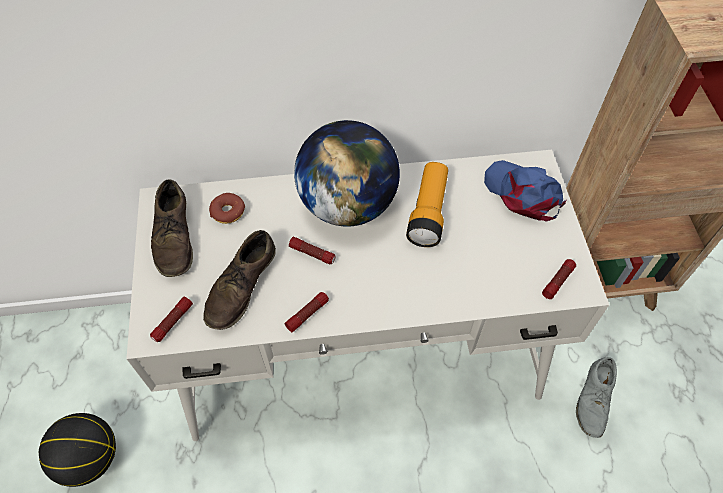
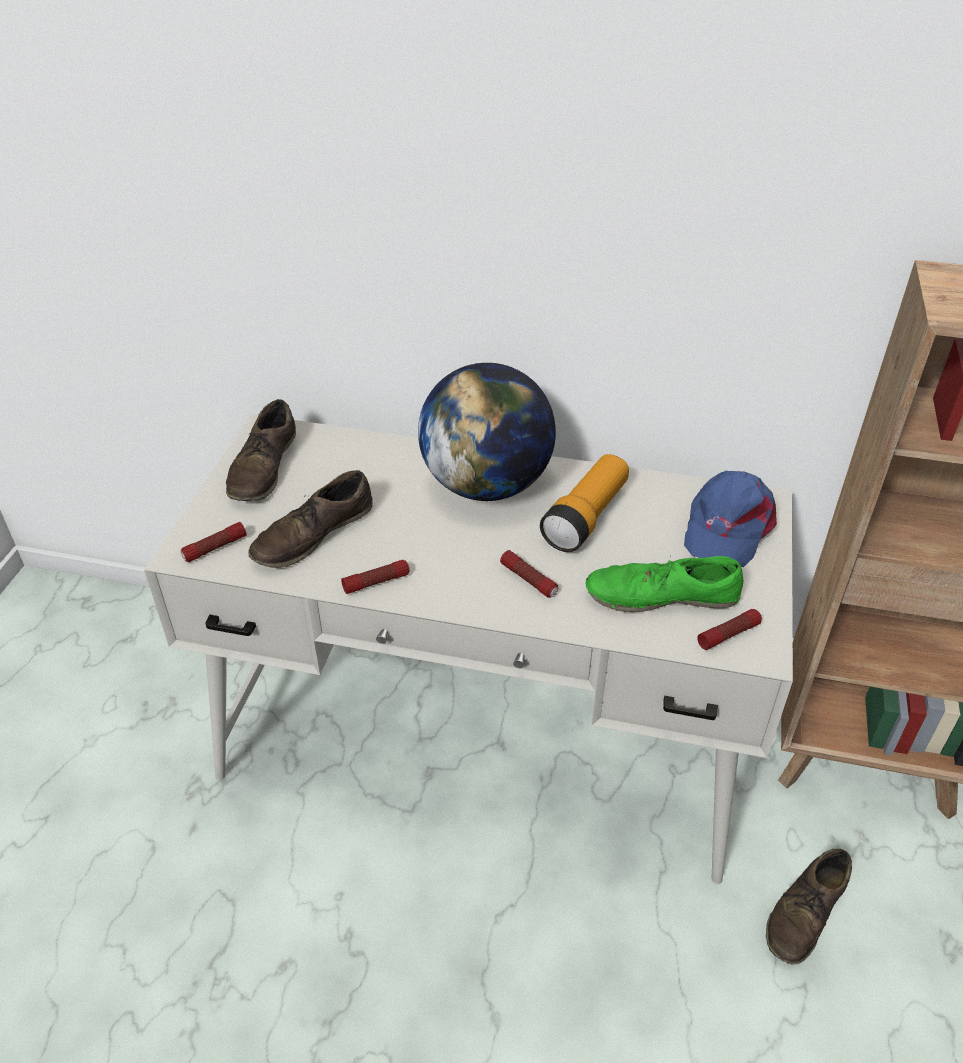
camera: 20 degrees right, 15 degrees down
basketball [39,413,116,487] -> none
donut [209,193,245,224] -> none
flashlight [289,237,335,265] -> flashlight moved to [500,550,558,598]
blue cap [484,160,566,221] -> blue cap turned 135 degrees counterclockwise [684,471,777,567]
grey shoe [576,357,617,438] -> brown shoe [766,849,852,964]
none -> green shoe [585,556,743,612]

